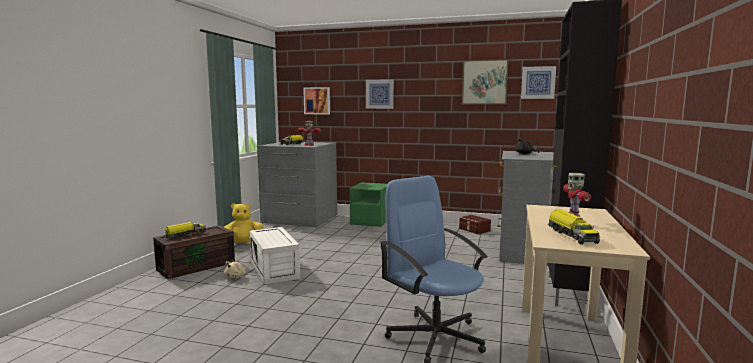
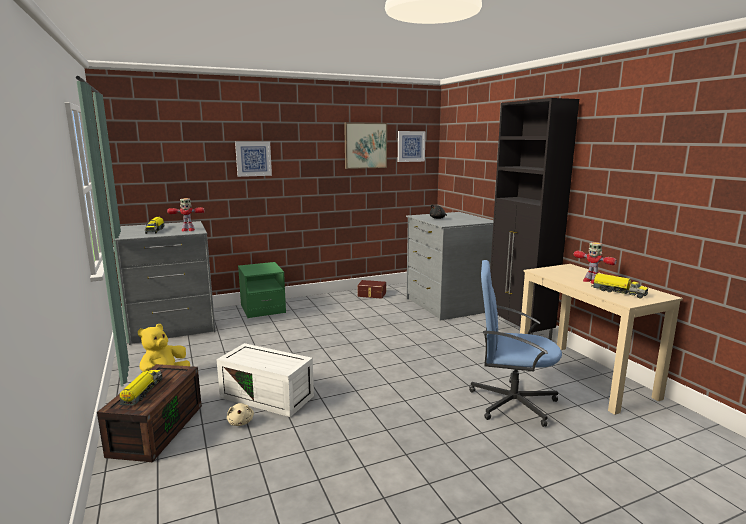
camera: 40 degrees left, 5 degrees up
picture [303,87,330,114] -> none

